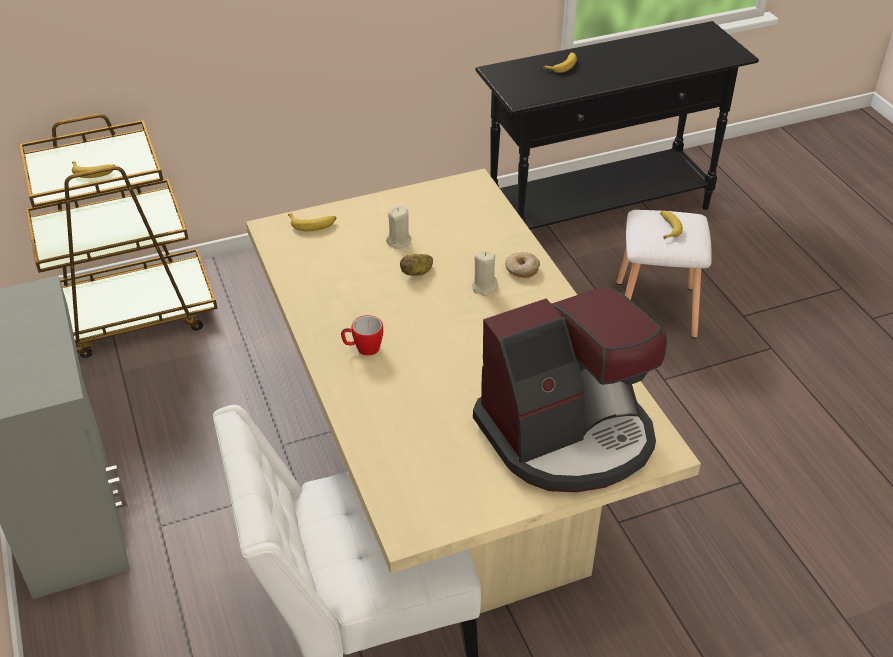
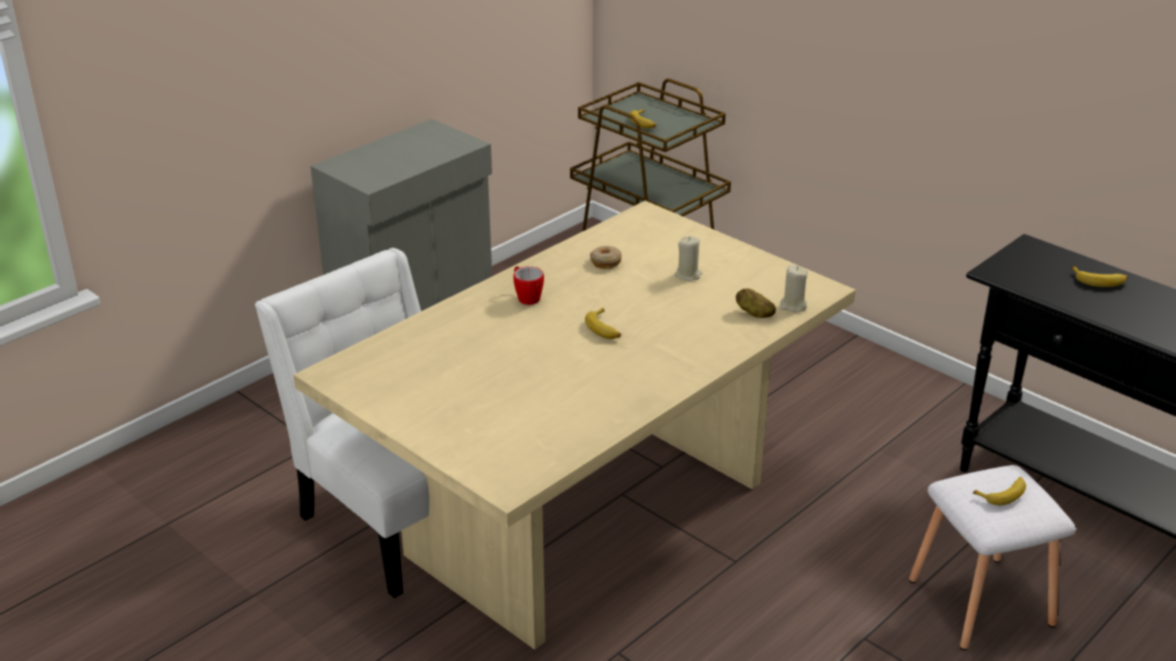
camera: 65 degrees right, 10 degrees down
banana [288,214,337,231] -> banana moved to [585,308,621,339]
potato [400,254,433,276] -> potato moved to [736,289,776,318]
beige candle [472,250,498,296] -> beige candle moved to [780,265,808,312]
coffee machine [473,285,667,492] -> none
donut [505,252,540,278] -> donut moved to [590,246,622,269]

